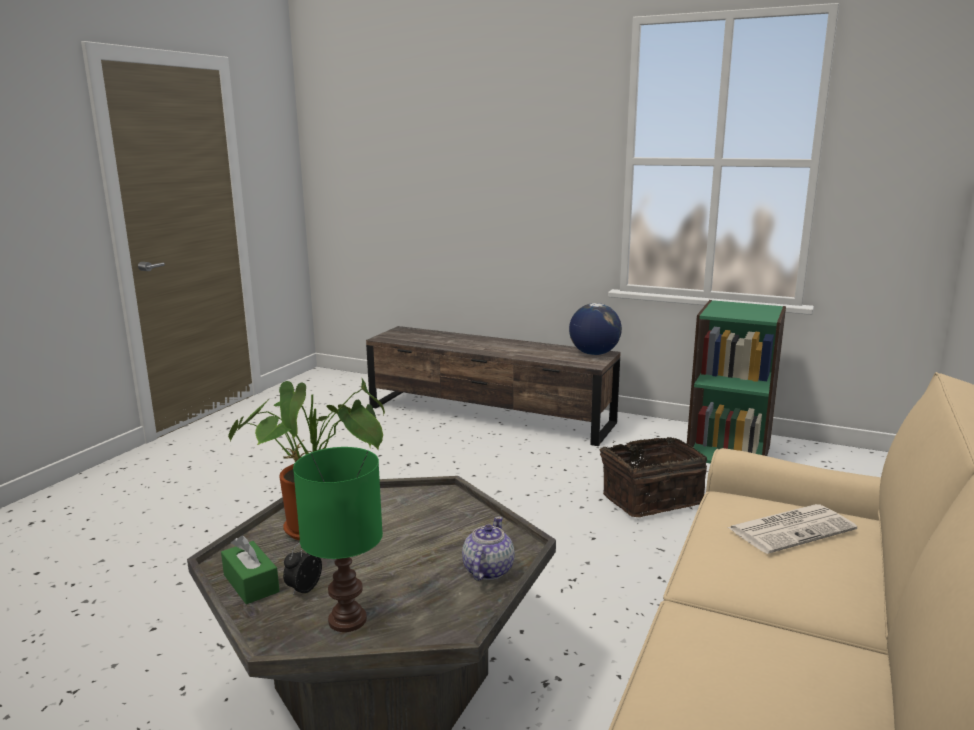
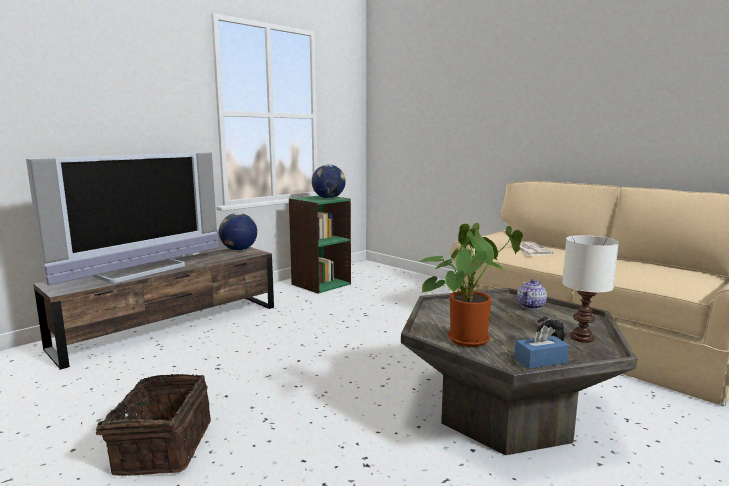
camera: 70 degrees left, 5 degrees down
green tissue box [221,535,280,604] -> blue tissue box [515,325,569,369]
green table lamp [293,447,383,632] -> white table lamp [562,235,619,343]
teapot [462,516,515,581] -> teapot turned 90 degrees counterclockwise [517,279,547,309]
basket [600,437,707,517] -> basket moved to [81,374,211,476]
none -> television [26,152,219,285]
none -> globe [312,165,346,199]

